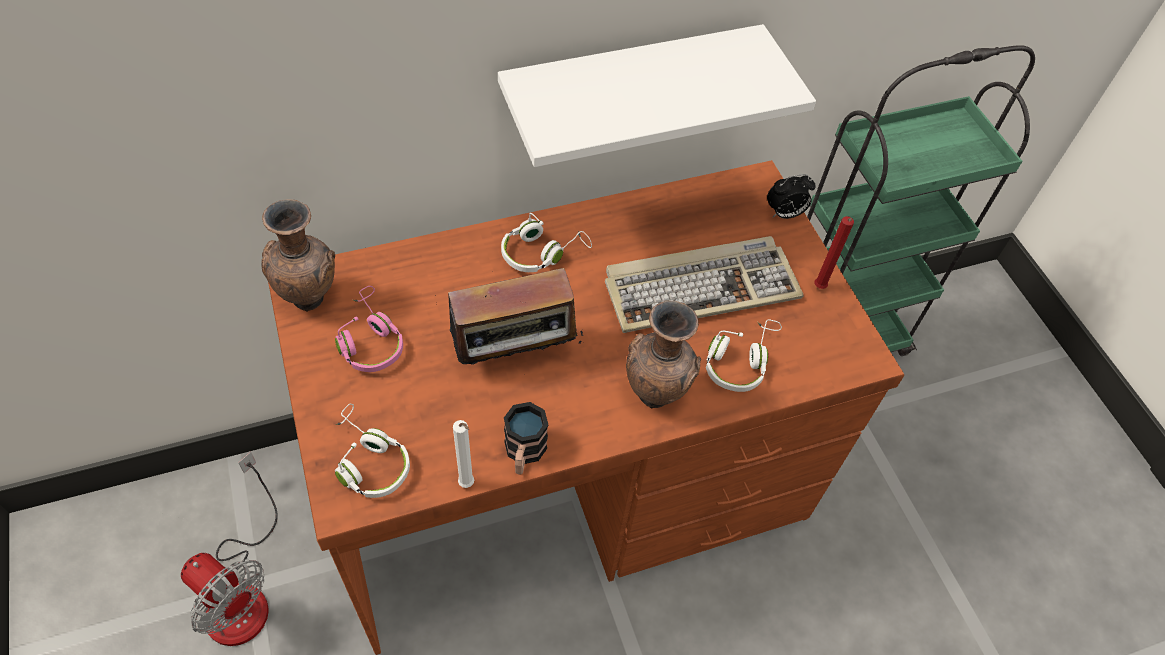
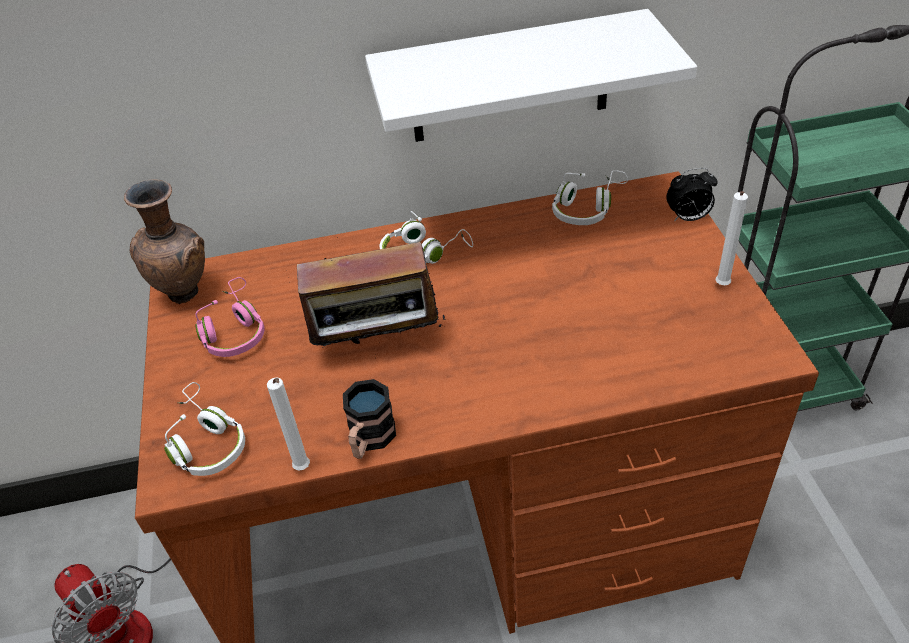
camera: 15 degrees right, 10 degrees down
keyboard [605,236,804,333] -> none
brown vase [626,301,701,409] -> none
white headphones [706,319,782,392] -> white headphones moved to [552,170,628,225]
red candle [814,216,854,289] -> white candle [716,191,748,285]

